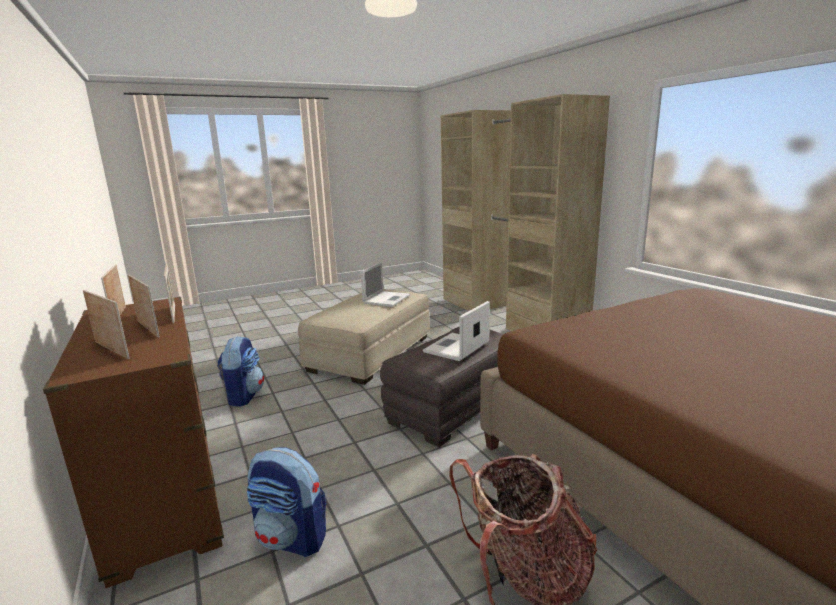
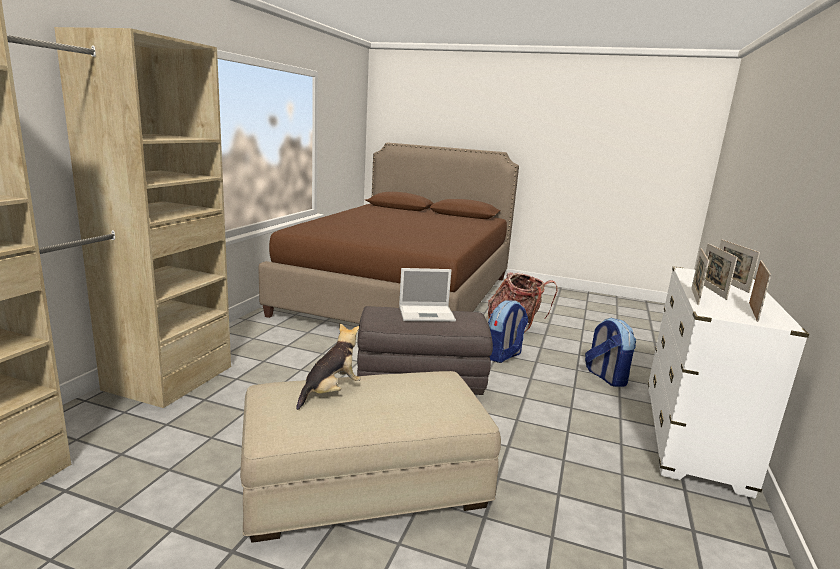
camera: 135 degrees left, 0 degrees up
brown dresser [43,297,224,588] -> white dresser [648,266,809,499]
backpack [217,336,265,407] -> backpack moved to [488,300,528,363]
laptop [361,262,410,307] -> plush toy [296,323,361,410]

